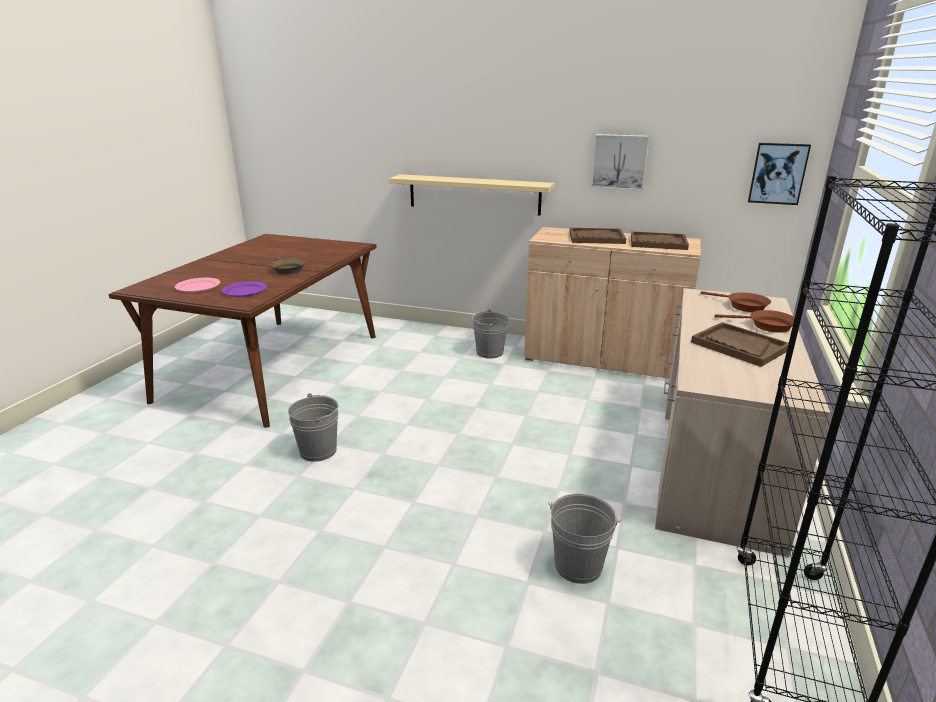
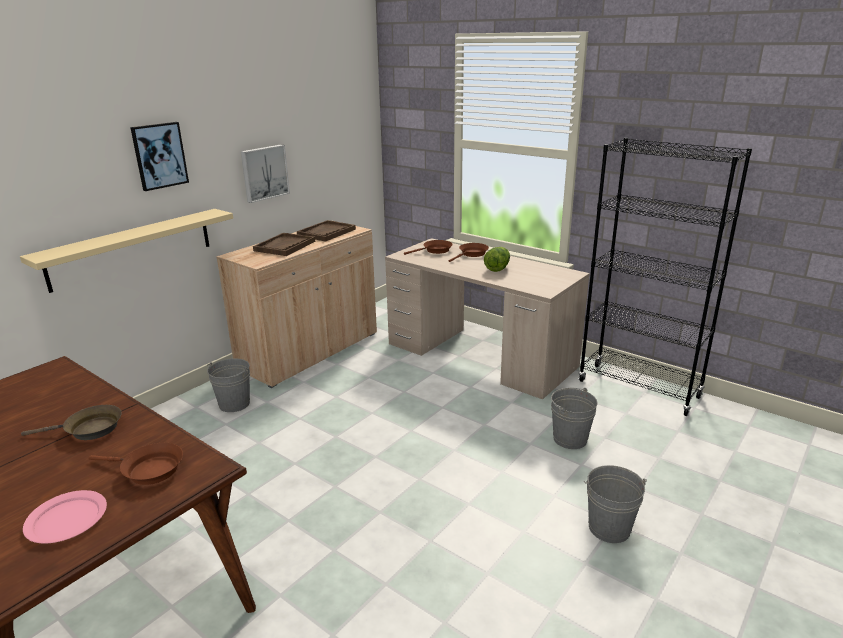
camera: 70 degrees left, 0 degrees up
purple plate [222,281,267,297] -> brown frying pan [89,443,183,485]
grey bucket [288,393,339,462] -> grey bucket moved to [584,465,647,543]
brown tray [691,322,789,367] -> lettuce [484,247,510,272]
picture [748,143,811,205] -> picture moved to [130,122,189,191]

